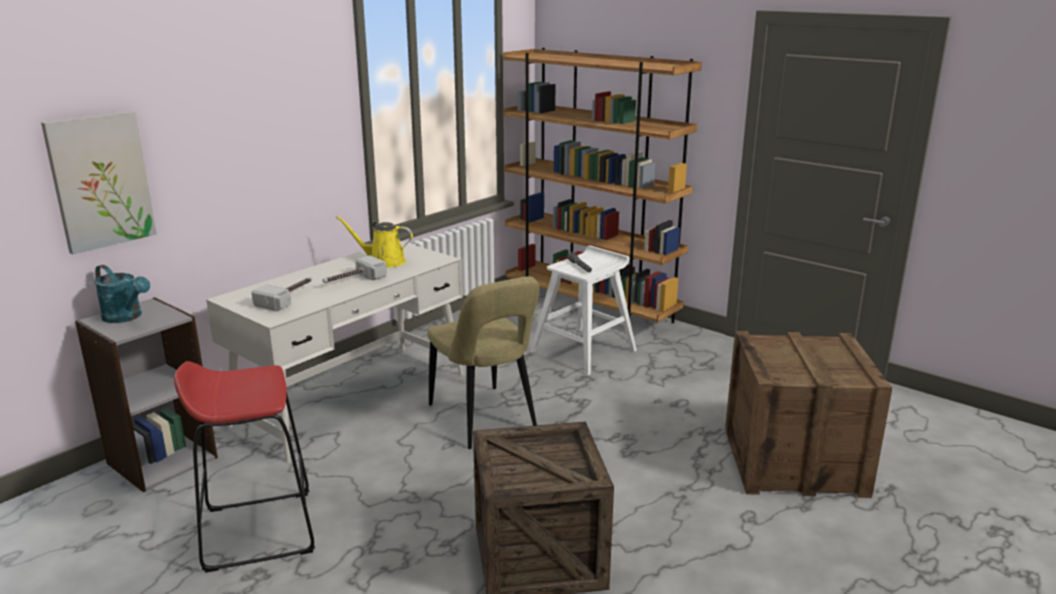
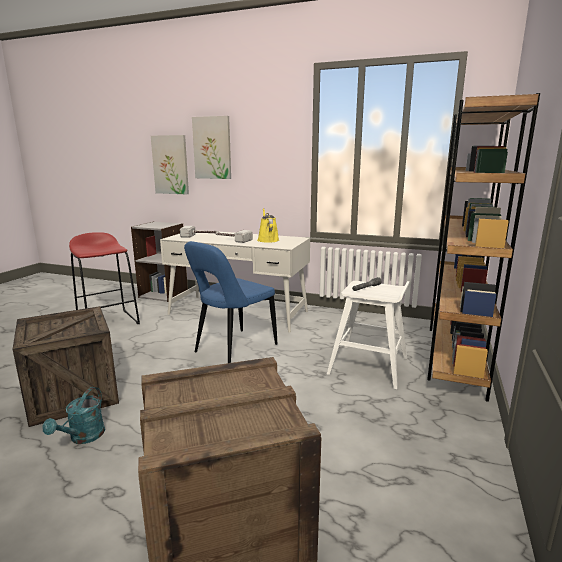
camera: 70 degrees right, 5 degrees down
turquoise watering can [94,265,150,323] -> turquoise watering can moved to [42,387,105,444]
beige chair [427,276,540,449] -> blue chair [184,241,277,363]
none -> picture [192,116,231,179]

